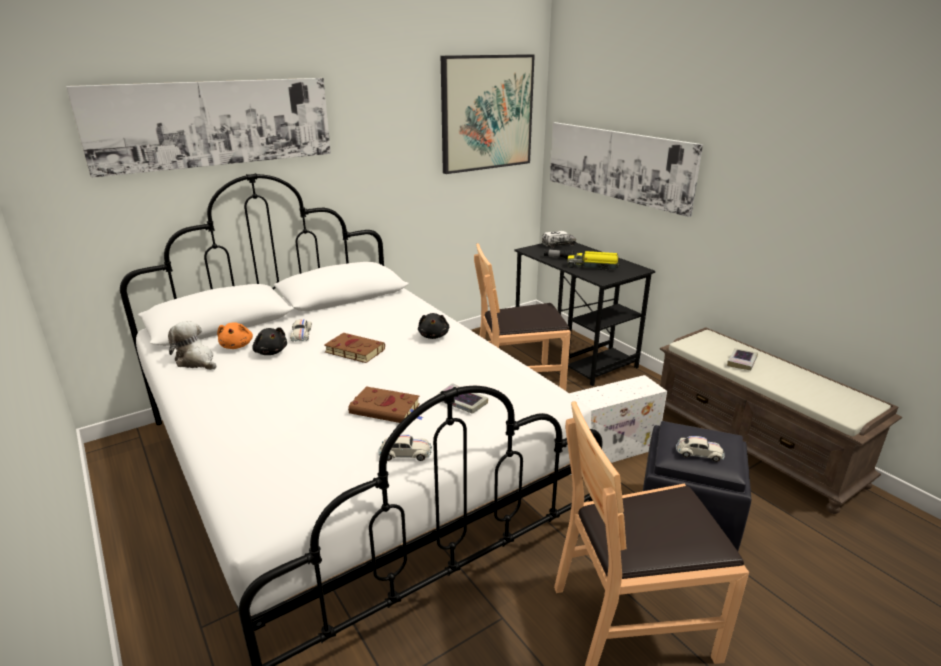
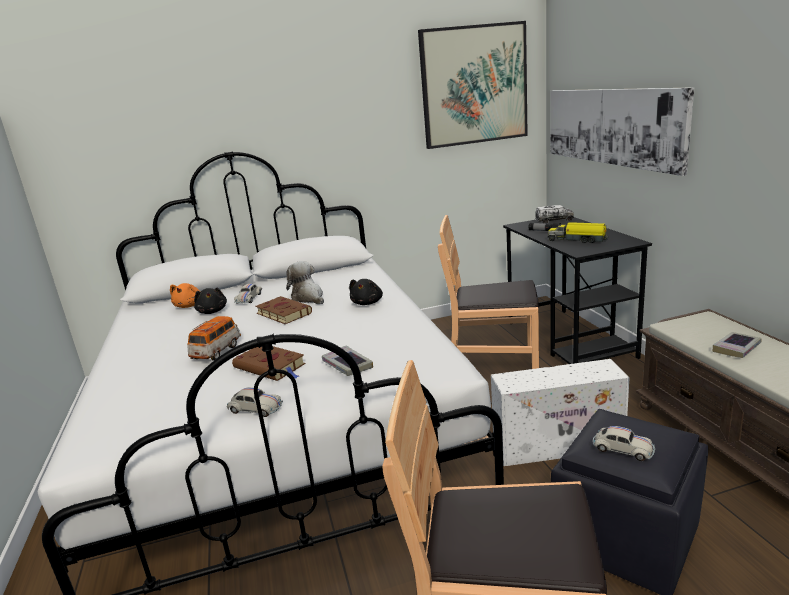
camera: 20 degrees right, 5 degrees down
picture [66,78,331,178] -> none
plush toy [168,321,216,370] -> plush toy moved to [286,261,324,304]
none -> toy car [187,316,241,361]

